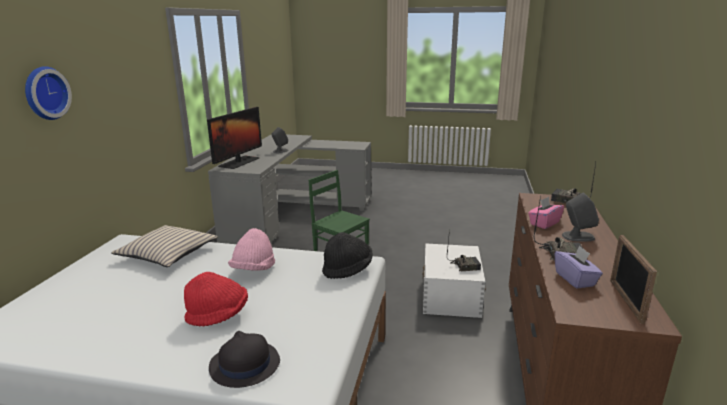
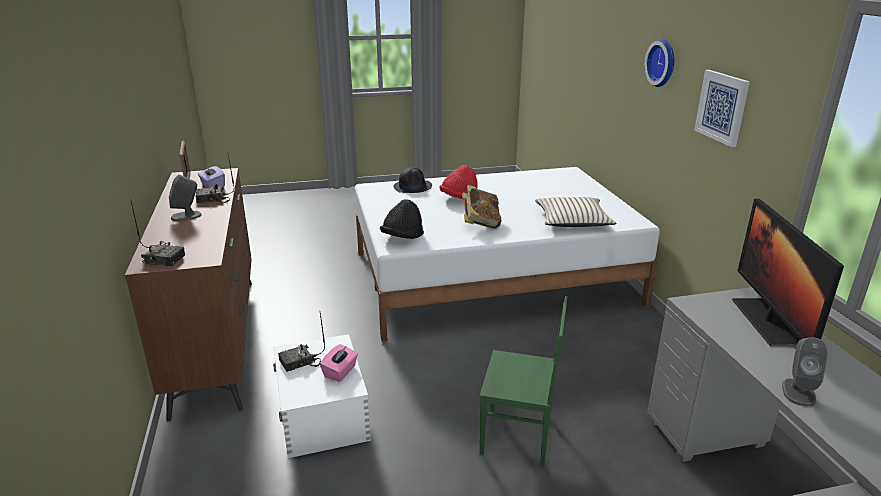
camera: 155 degrees right, 5 degrees up
pink hat [228,228,275,271] -> book [462,185,501,229]
pink tissue box [528,197,564,229] -> pink tissue box moved to [320,344,358,382]
none -> picture [694,70,750,147]

